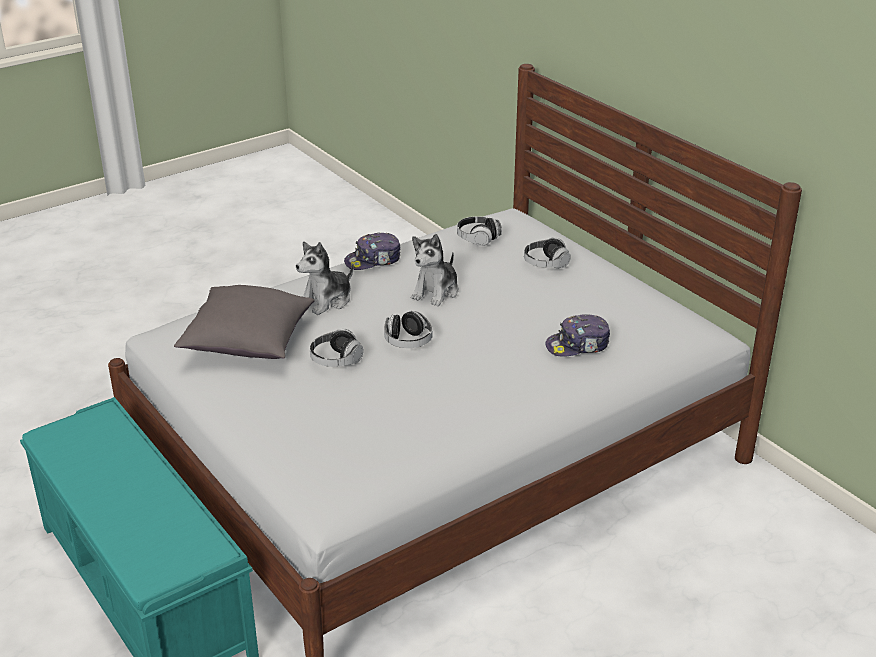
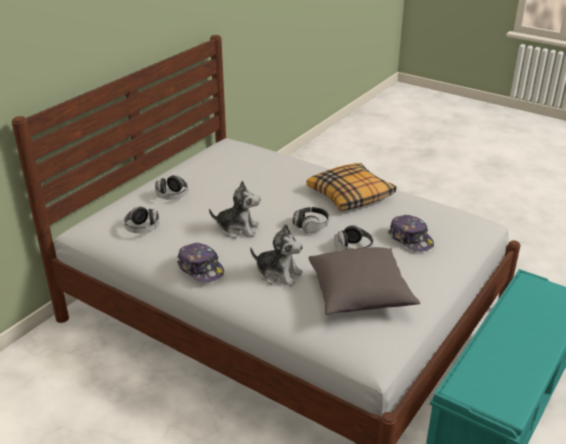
camera: 110 degrees left, 0 degrees up
cap [545,314,610,357] -> cap moved to [388,215,434,252]
none -> pillow [307,163,396,211]

